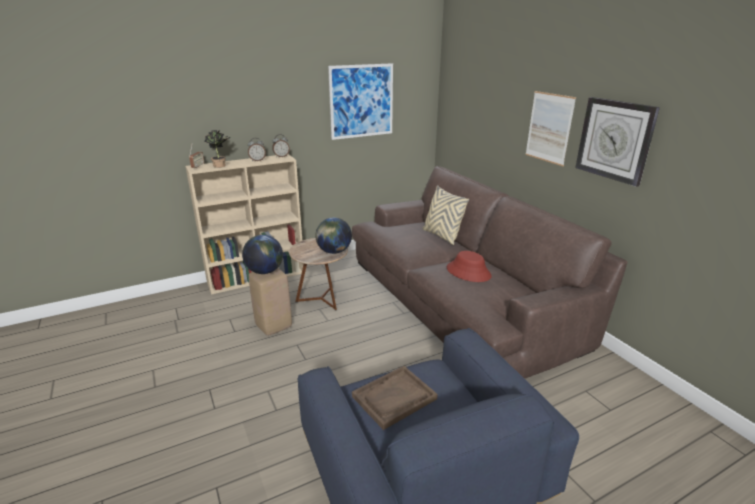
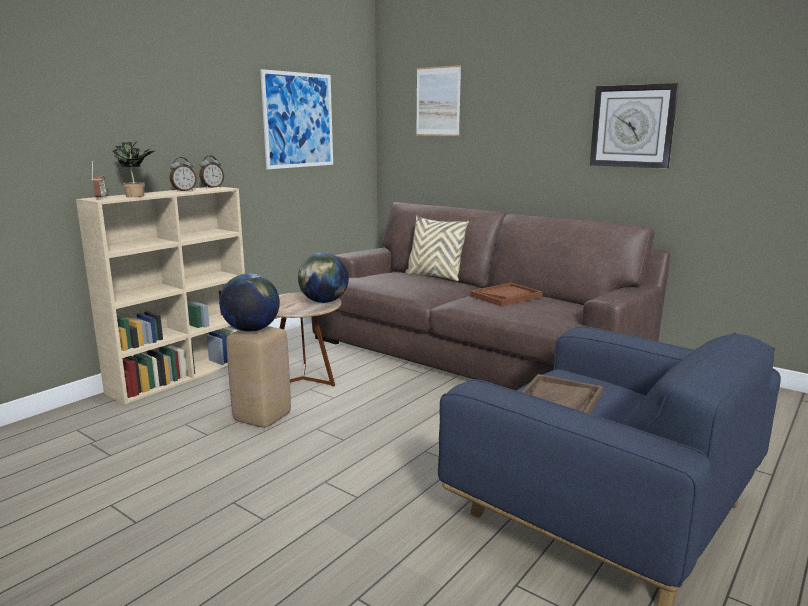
camera: 25 degrees left, 10 degrees down
red hat [447,251,492,282] -> brown tray [470,283,543,306]
picture [525,91,576,166] -> picture moved to [416,65,461,136]

